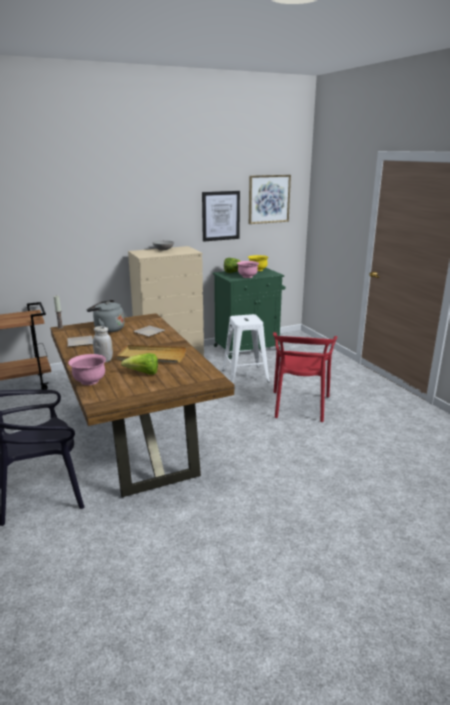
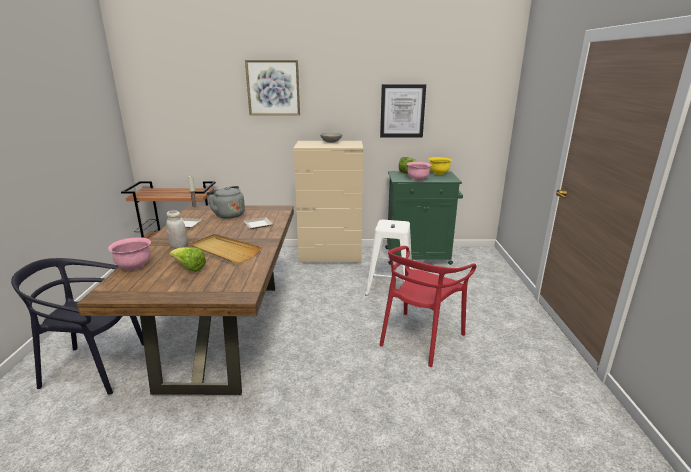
camera: 25 degrees right, 0 degrees up
picture [249,175,291,224] -> picture moved to [245,60,300,115]

